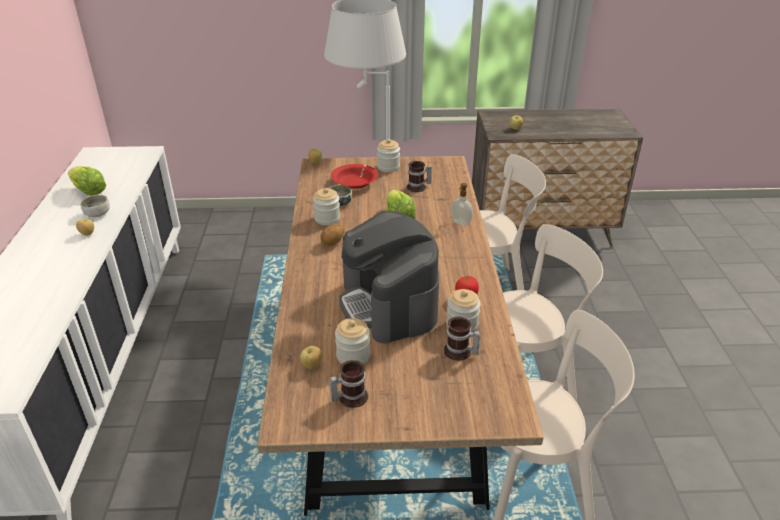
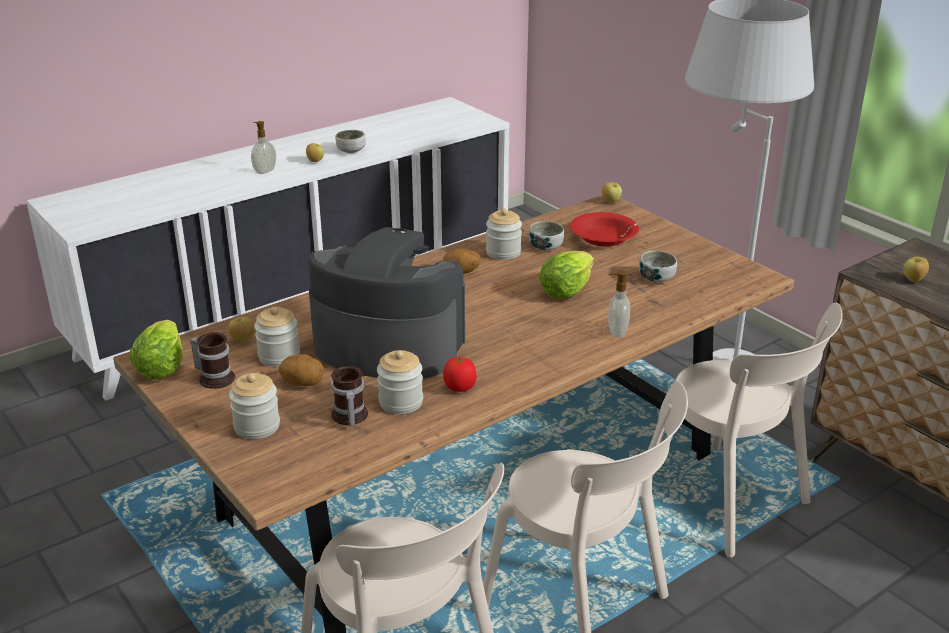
camera: 55 degrees right, 5 degrees down
lettuce [68,166,106,196] -> lettuce moved to [130,320,183,380]
coffee machine [339,211,439,344] -> coffee machine turned 75 degrees clockwise [308,227,465,379]
jar [377,139,400,172] -> jar moved to [229,373,280,439]
mug [407,161,432,192] -> bowl [639,251,677,282]
none -> soap dispenser [251,121,276,174]
none -> potato [279,354,324,386]

